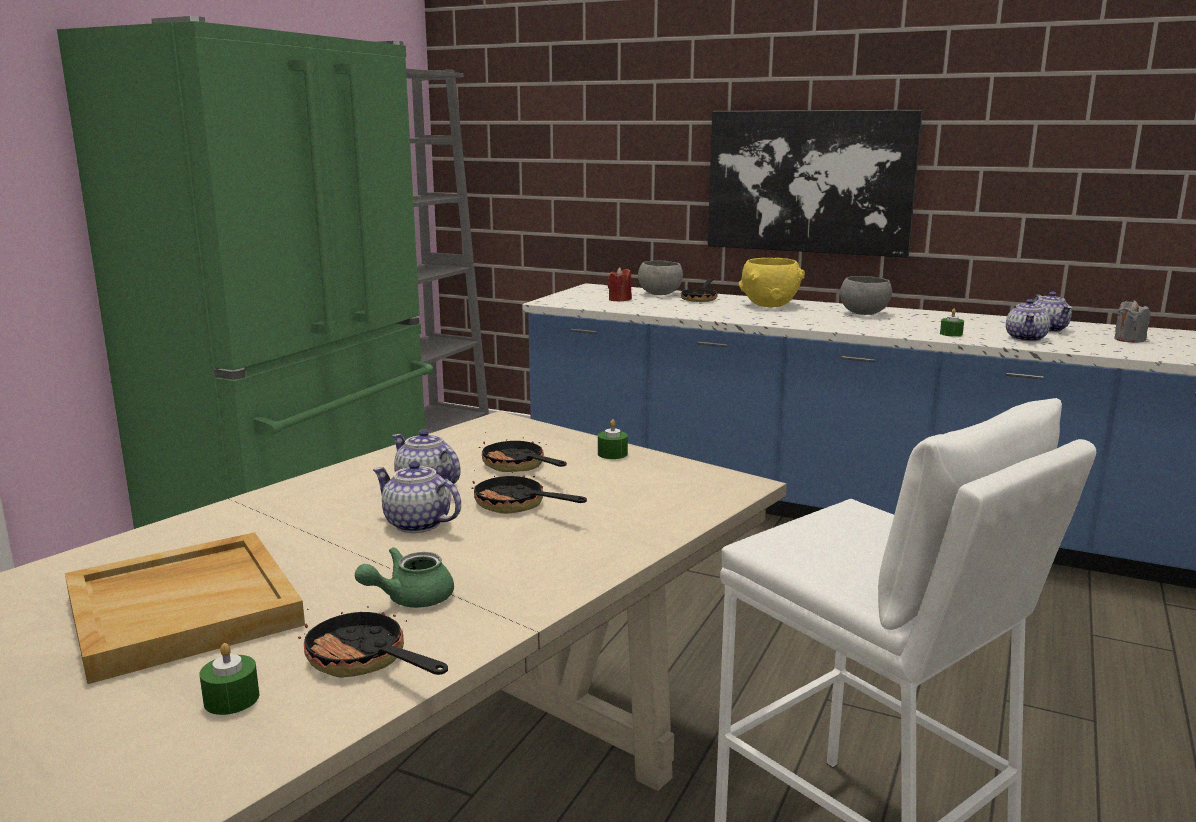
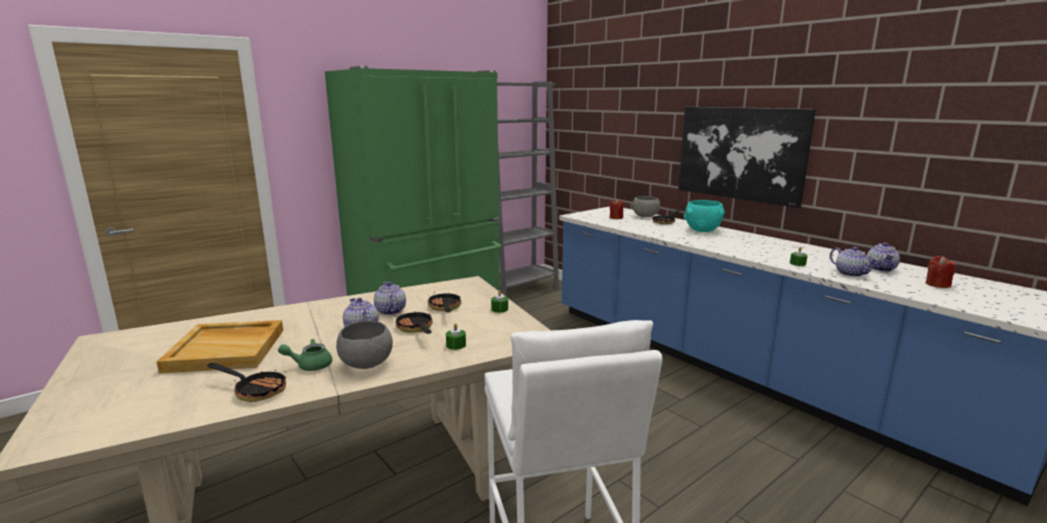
camera: 25 degrees right, 0 degrees up
green candle [200,643,259,715] -> green candle moved to [446,323,466,350]
frying pan [298,606,448,678] -> frying pan turned 135 degrees clockwise [207,363,286,402]
yellow bowl [739,258,805,308] -> turquoise bowl [684,200,725,232]
grey bowl [840,276,892,315] -> grey bowl moved to [336,321,393,369]
teapot [1006,299,1050,342] -> teapot turned 75 degrees counterclockwise [830,247,879,277]
grey candle [1114,300,1151,343] -> red candle [926,256,956,288]

